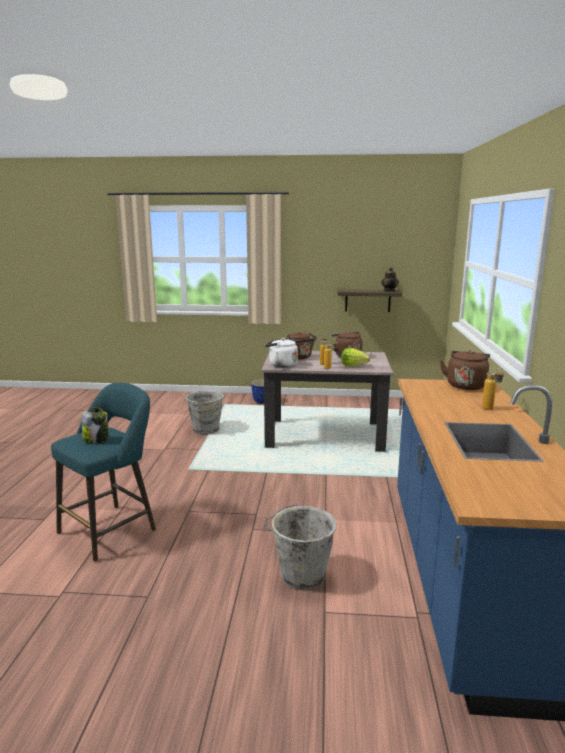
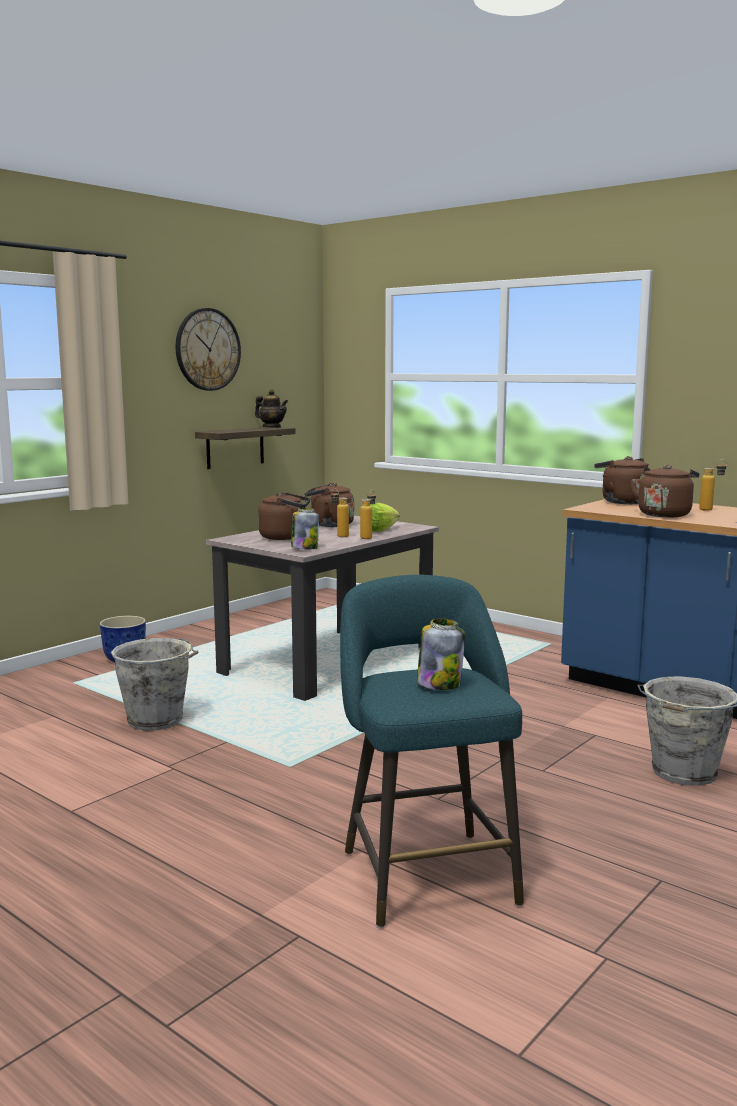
camera: 55 degrees left, 5 degrees down
white kettle [265,337,298,368] -> jar [291,508,319,549]
none -> wall clock [176,308,241,391]
none -> brown kettle [629,465,699,518]

